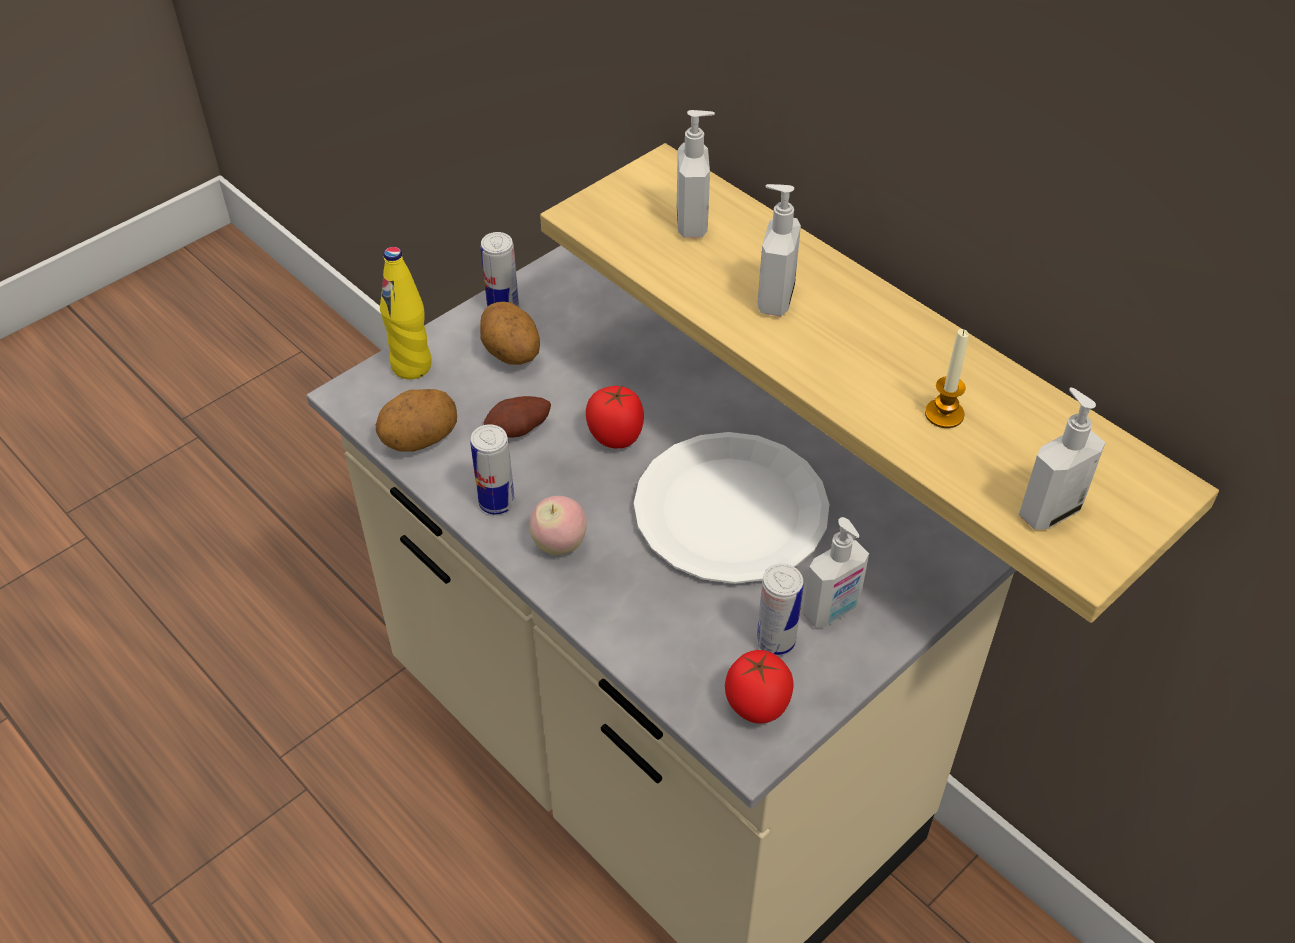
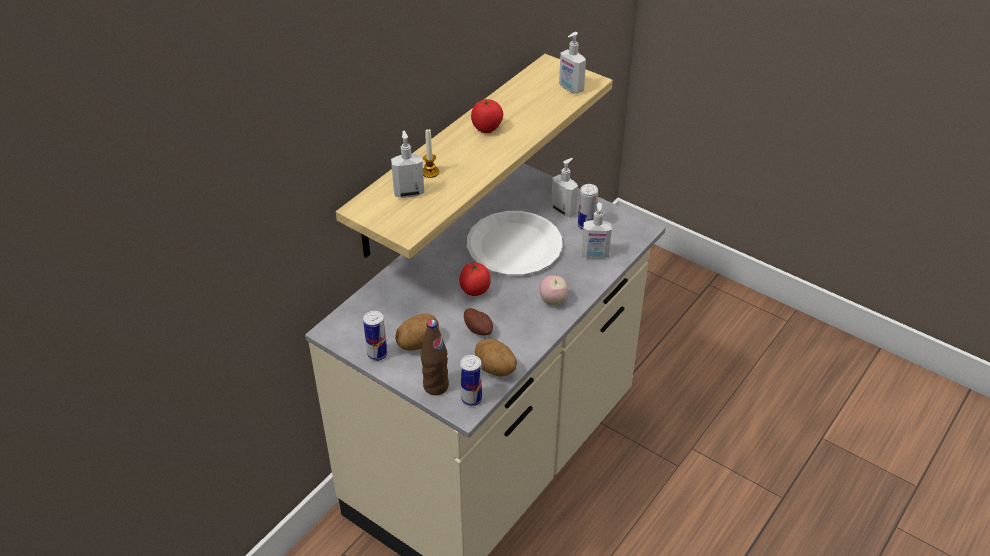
camera: 100 degrees left, 5 degrees down
yellow bottle [380,247,432,379] -> brown bottle [421,319,449,395]
can [470,424,515,514] -> can moved to [460,355,482,406]
tomato [725,650,794,724] -> tomato moved to [471,99,503,133]
soap dispenser [758,184,801,316] -> soap dispenser moved to [582,203,612,259]
candle [925,329,969,428] -> candle moved to [423,129,439,178]

